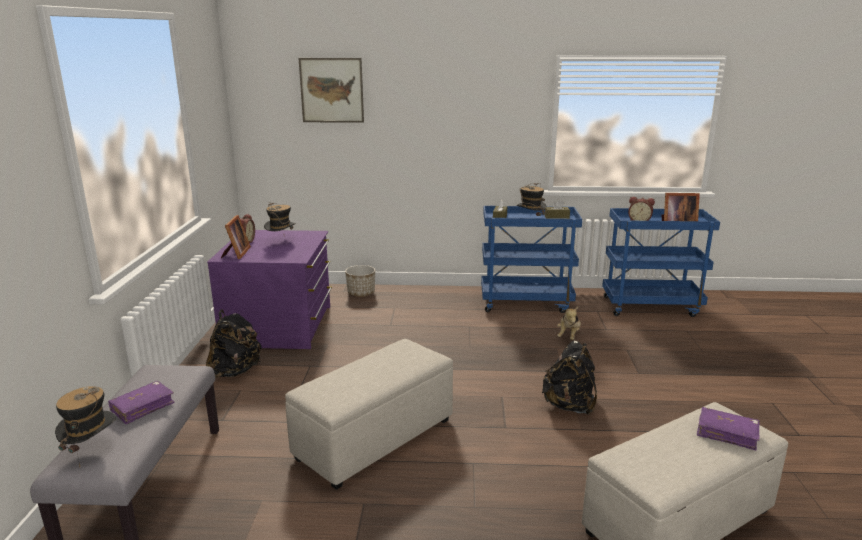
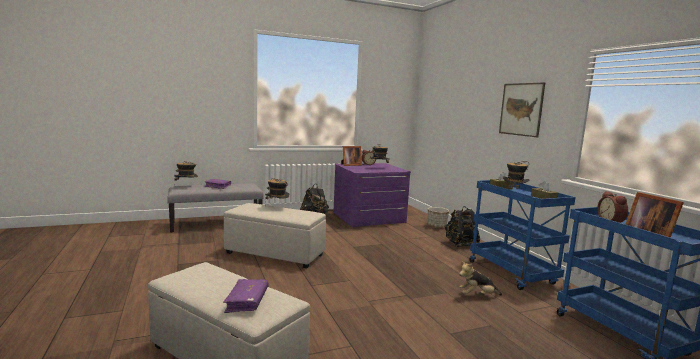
camera: 65 degrees right, 10 degrees down
picture [298,58,364,123] -> picture moved to [499,82,545,138]
black backpack [542,341,597,415] -> black backpack moved to [445,206,480,247]
none -> hat [265,178,290,200]

